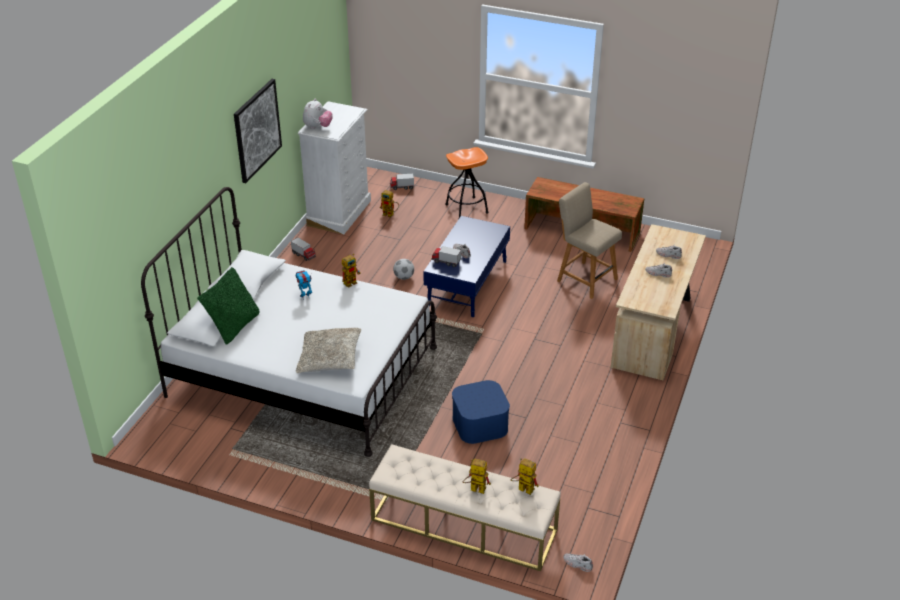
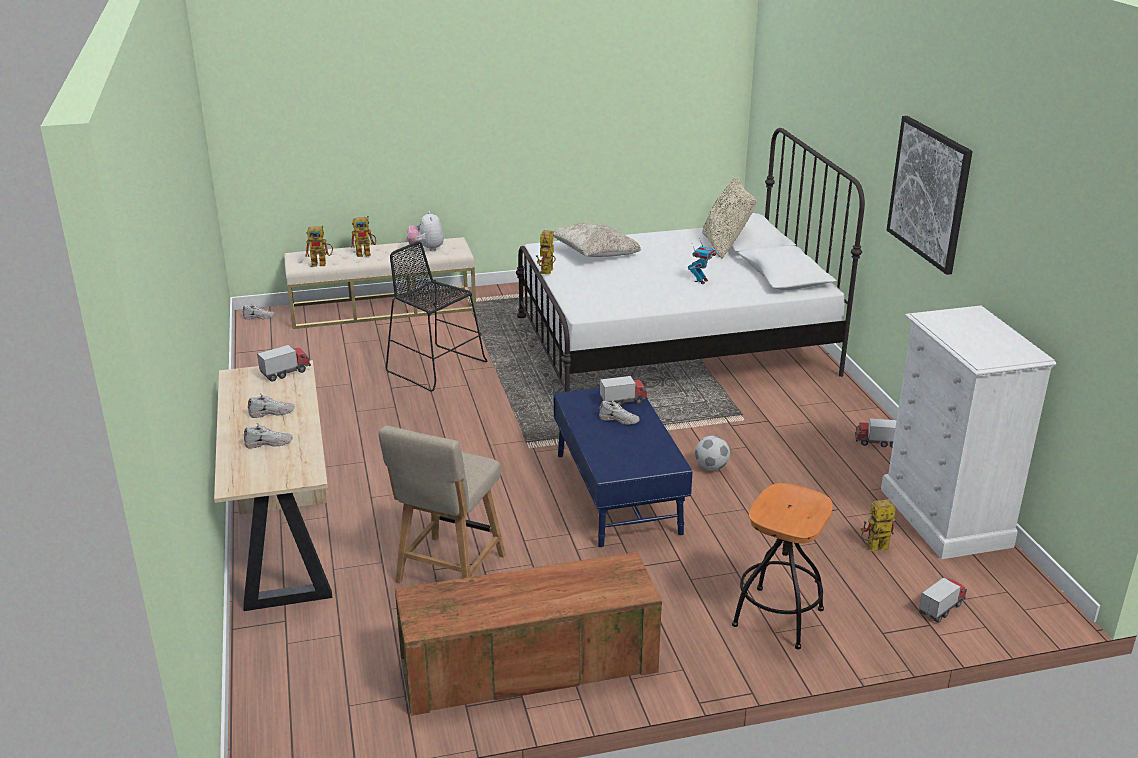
camera: 145 degrees right, 10 degrees down
green pillow [197,267,260,345] -> beige pillow [702,177,757,259]
plush toy [303,99,333,129] -> plush toy moved to [407,211,444,251]
toy robot [342,254,361,288] -> toy robot moved to [536,230,556,274]
blue storage box [452,380,510,444] -> black stool [386,242,487,392]
beige chair [557,182,622,299] -> beige chair turned 105 degrees clockwise [379,425,506,583]
none -> toy truck [257,345,311,382]

